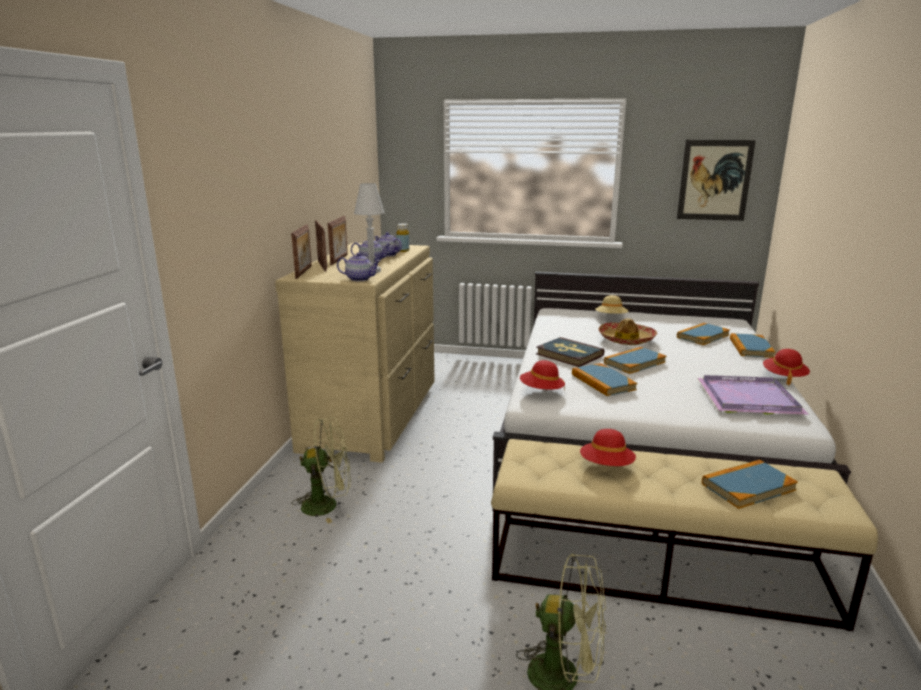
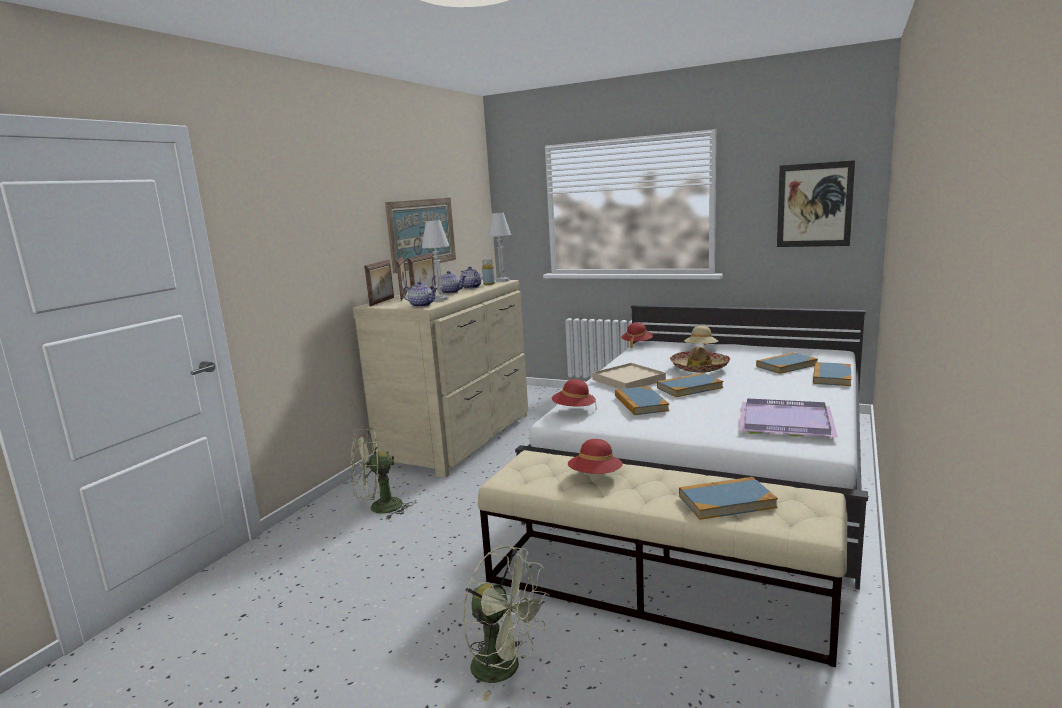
camera: 15 degrees right, 5 degrees down
green fan [291,417,351,523] -> green fan turned 150 degrees clockwise [351,427,414,519]
book [536,337,604,367] -> beige tray [592,363,666,389]
red hat [763,349,810,385] -> red hat moved to [621,322,653,348]
none -> picture [385,198,456,273]
none -> white table lamp [488,213,511,282]

